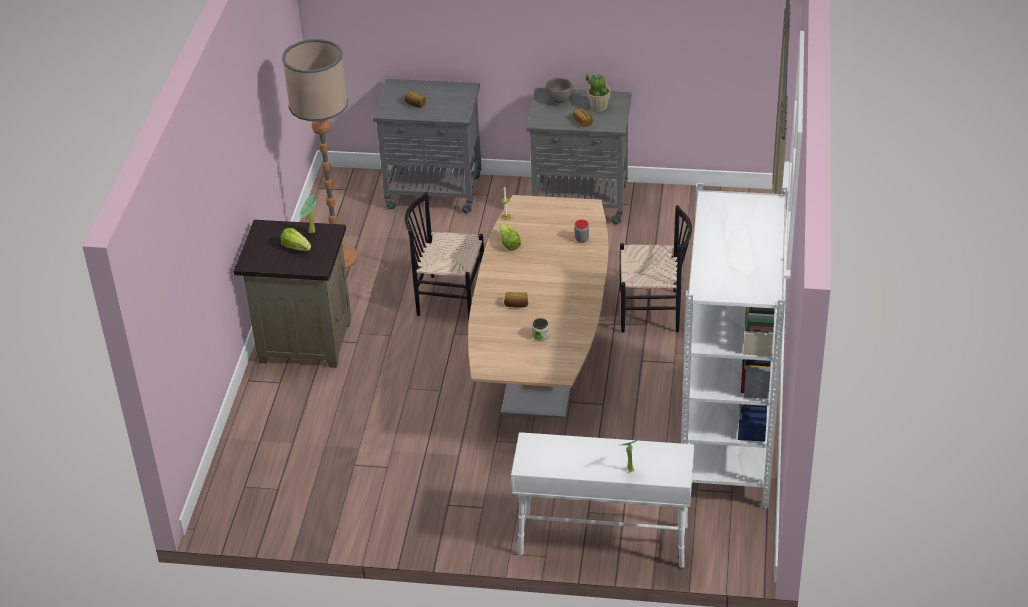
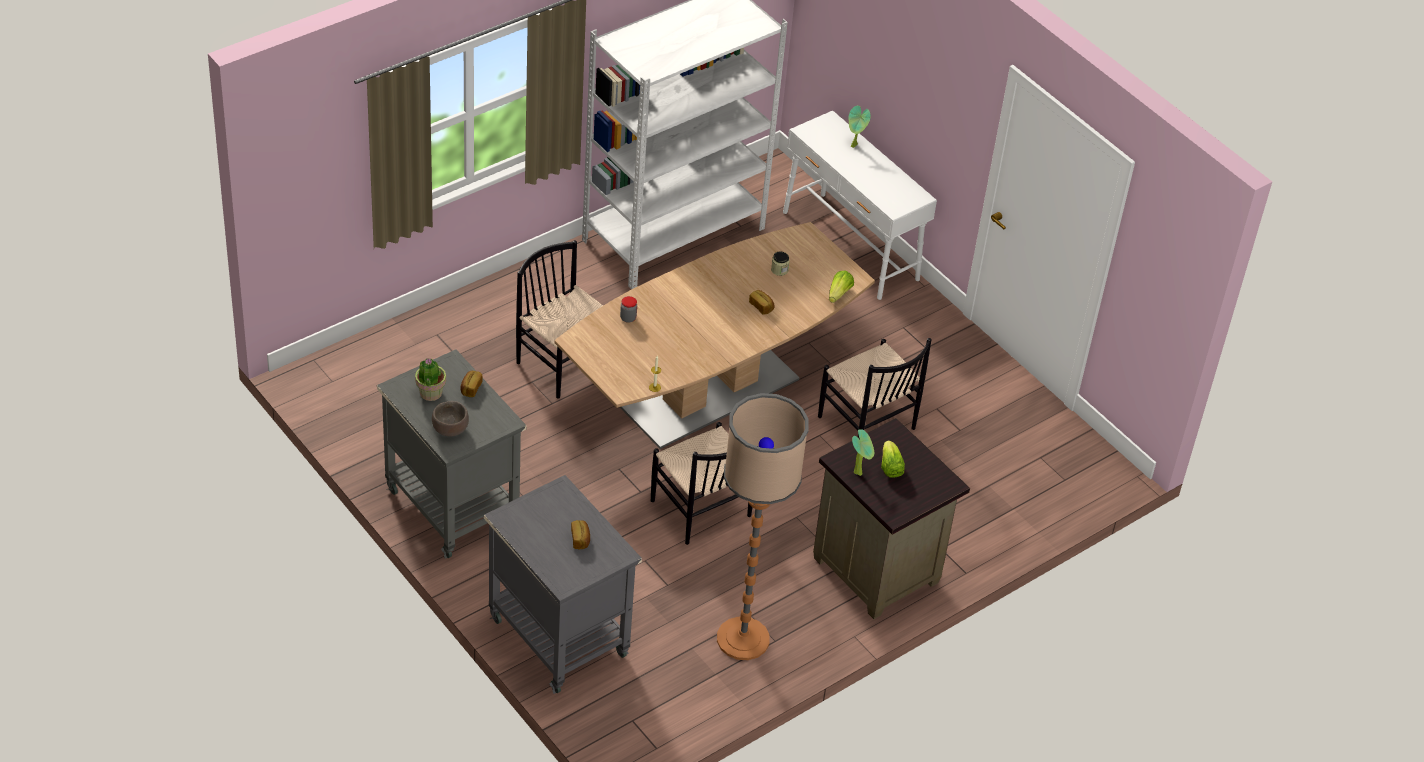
camera: 140 degrees left, 5 degrees up
lettuce [499,223,521,251] -> lettuce moved to [829,271,854,303]
none -> black chair [818,338,932,437]

